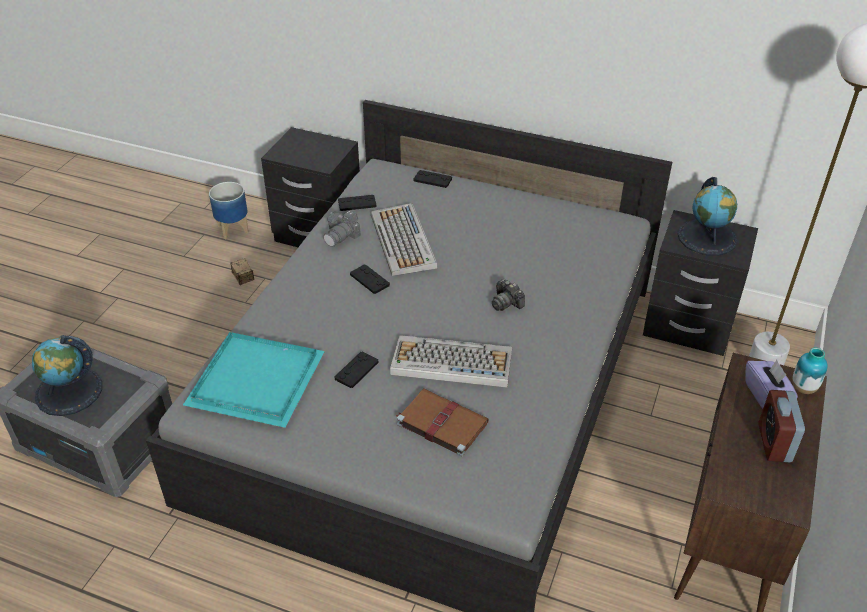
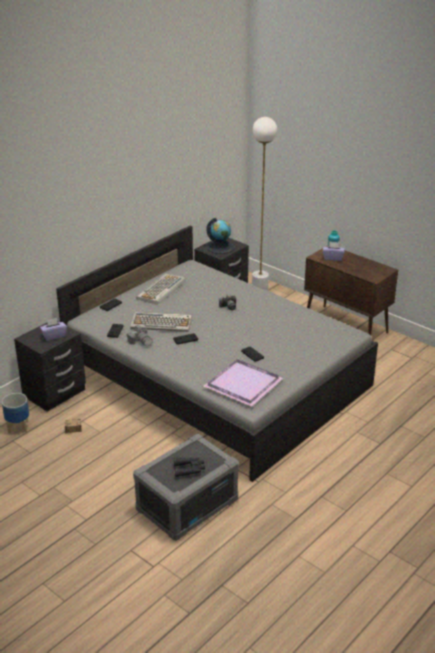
camera: 70 degrees left, 10 degrees down
globe [32,335,102,416] -> black binoculars [174,457,205,477]
turquoise tray [183,332,325,428] -> purple tray [204,359,283,407]
keyboard [390,335,512,388] -> keyboard moved to [136,274,185,305]
brown book [396,389,489,457] -> none
alarm clock [758,390,805,462] -> none
none -> purple tissue box [40,318,67,341]

